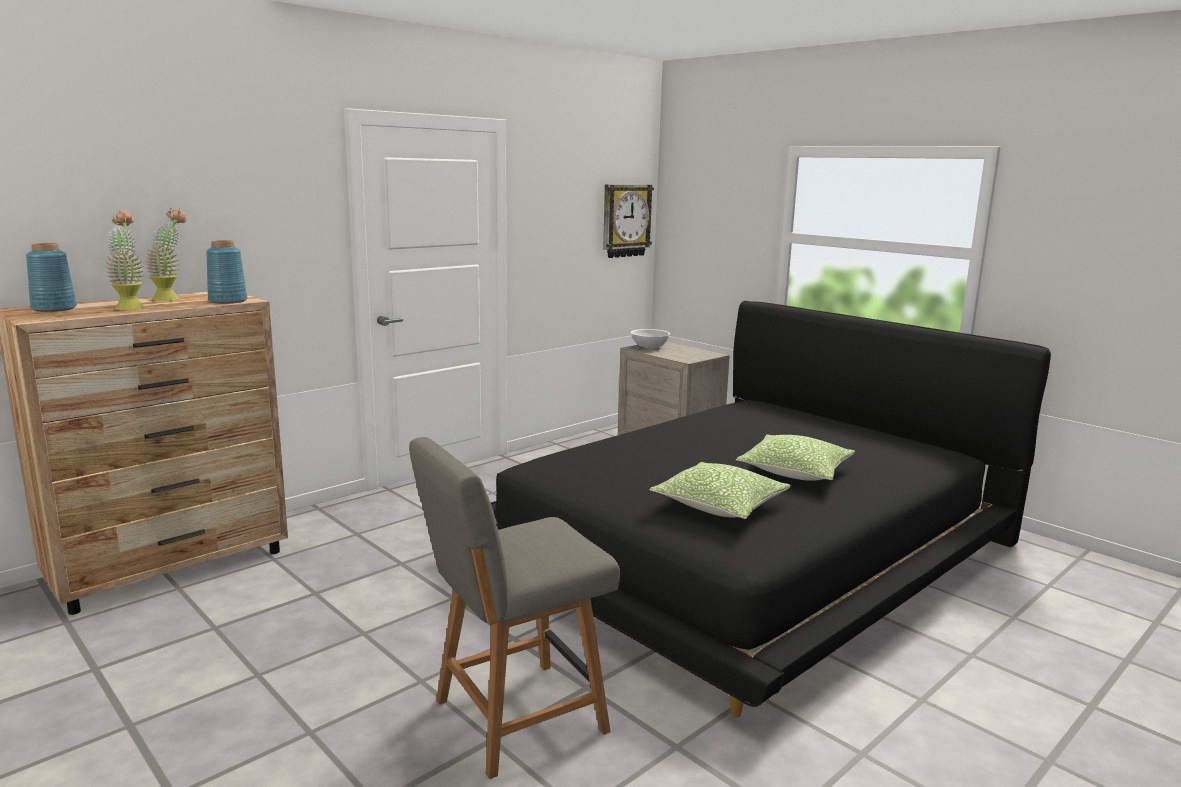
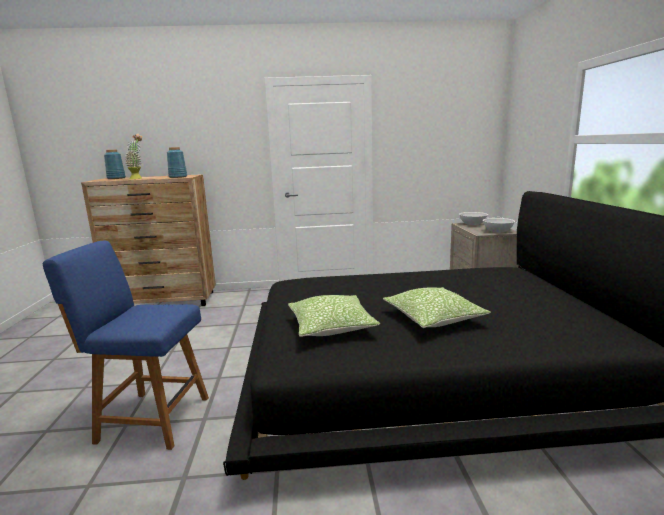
camera: 40 degrees right, 0 degrees up
potted plant [145,208,187,301] -> none
grey chair [409,437,620,779] -> blue chair [43,241,209,450]
wall clock [603,185,654,258] -> none
none -> white bowl [483,218,515,232]

